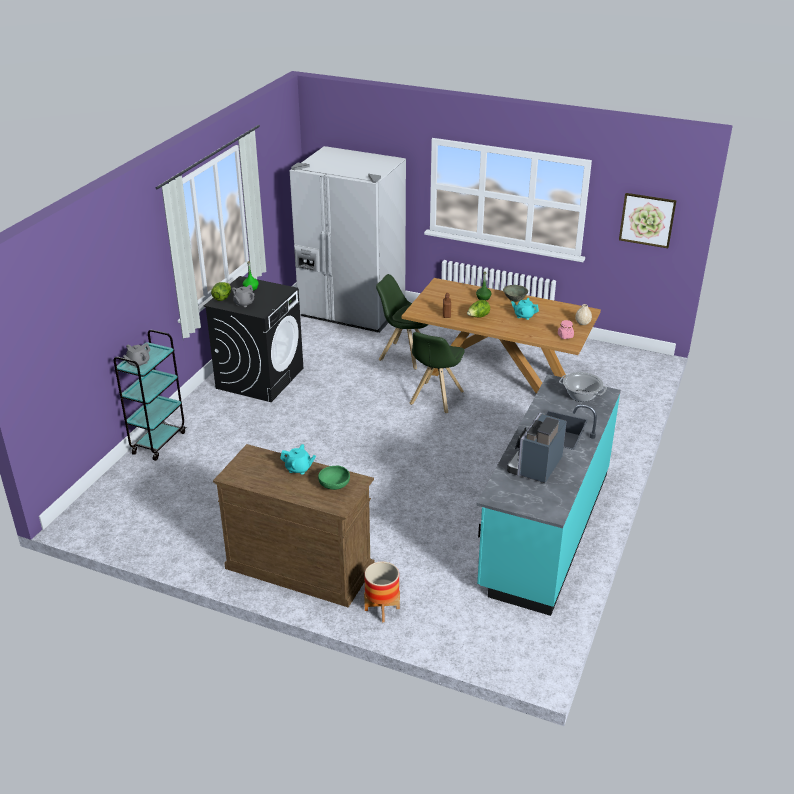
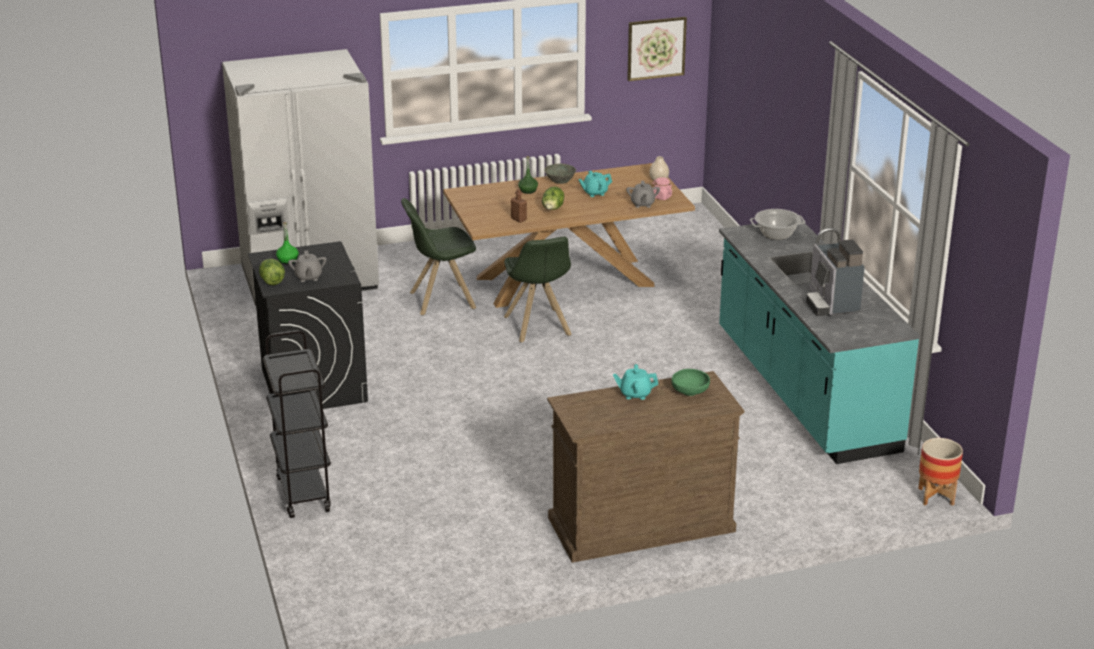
camera: 40 degrees left, 5 degrees down
turquoise cart [114,330,187,461] -> black cart [263,330,331,518]
grey teapot [123,343,151,368] -> grey teapot moved to [626,181,660,208]
turquoise teapot [280,444,316,475] -> turquoise teapot turned 150 degrees counterclockwise [613,364,658,400]
planter [364,562,400,622] -> planter moved to [918,438,963,506]

